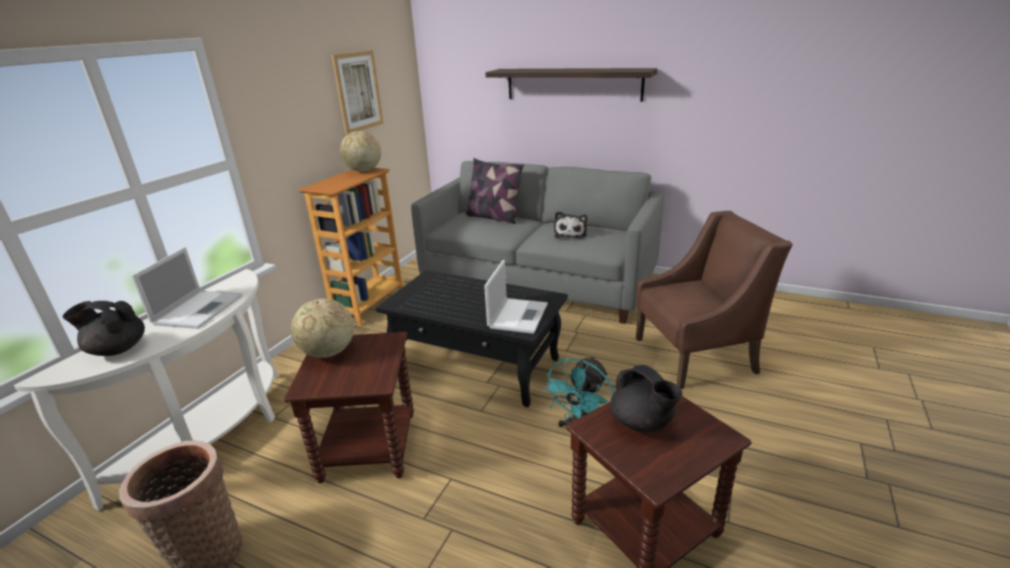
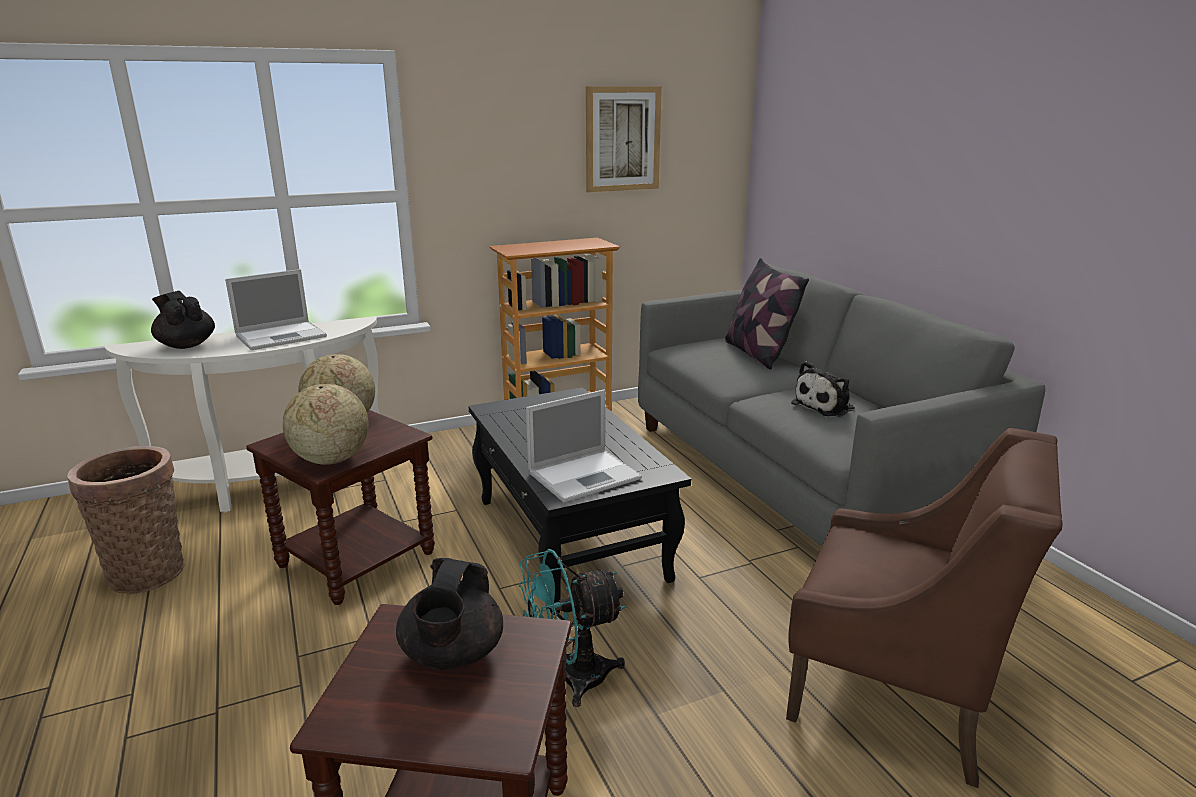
camera: 40 degrees right, 5 degrees down
globe [340,131,381,172] -> globe moved to [283,384,369,465]
shelf [485,68,658,102] -> none

